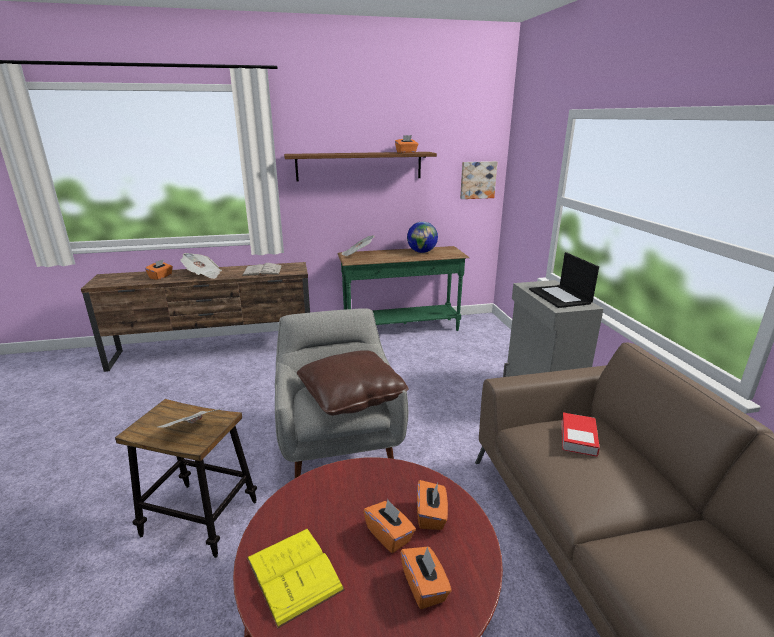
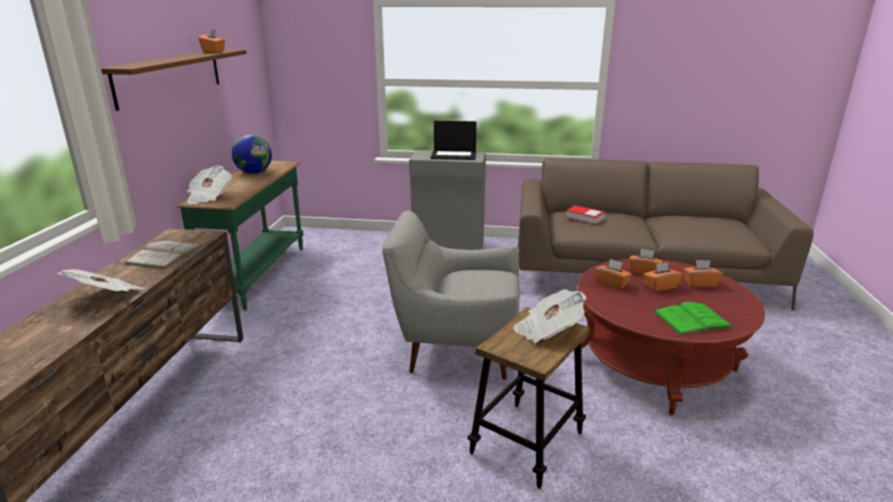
camera: 70 degrees left, 0 degrees up
orange tissue box [145,259,173,280] -> orange tissue box moved to [595,259,632,290]
yellow book [247,529,345,629] -> green book [653,302,734,335]
brown pillow [297,350,409,415] -> none
picture [460,161,498,199] -> none

